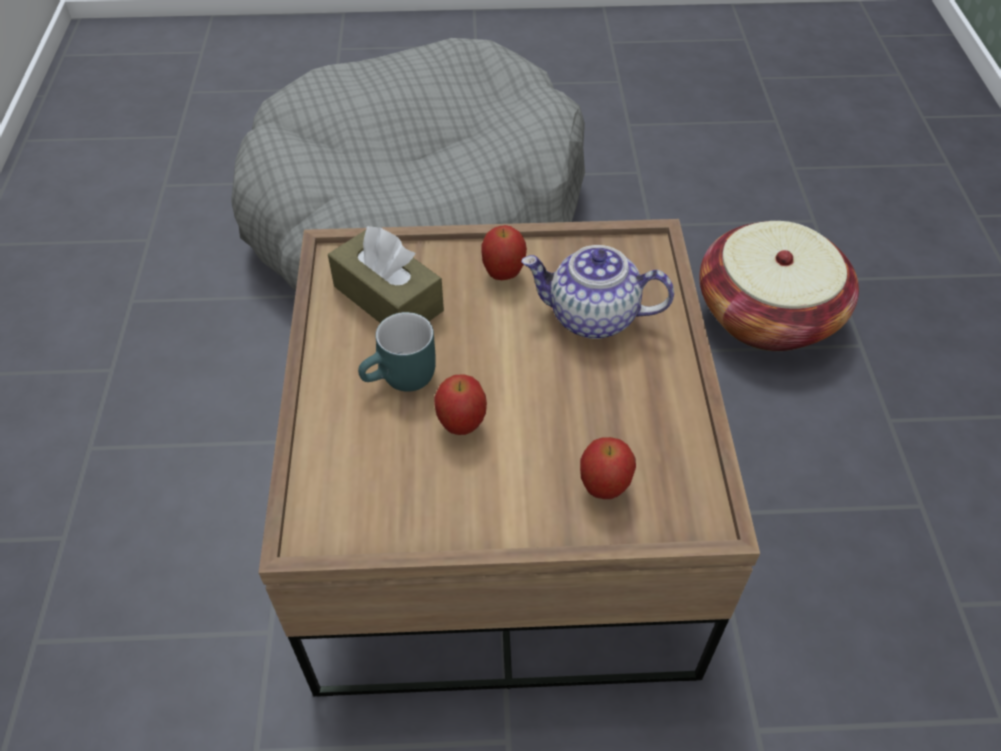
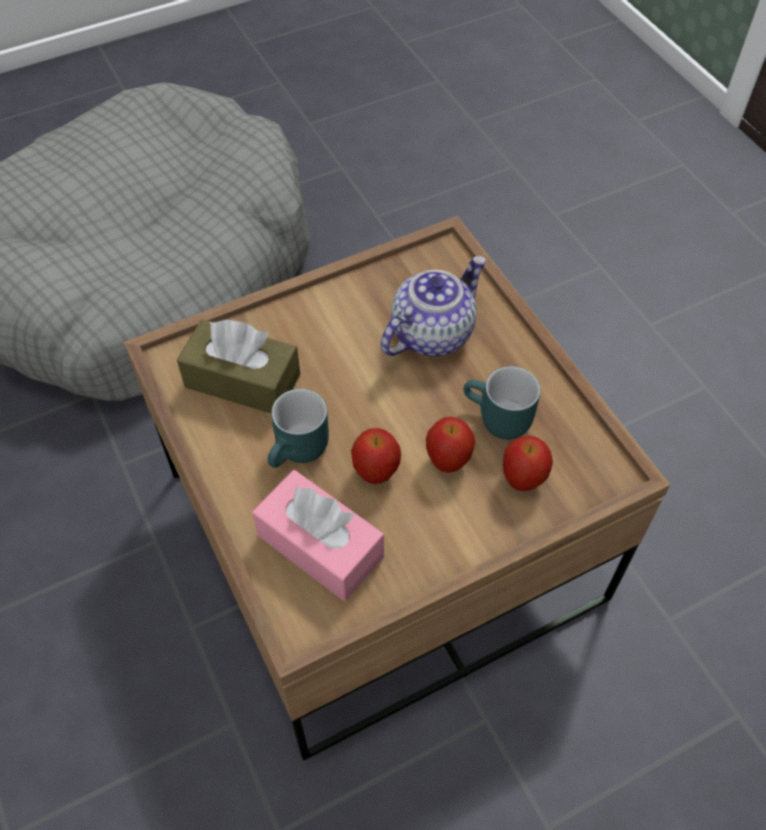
camera: 25 degrees left, 5 degrees up
apple [481,225,527,280] -> apple moved to [426,417,475,473]
teapot [521,245,674,339] -> teapot turned 150 degrees clockwise [381,256,486,356]
basket [699,221,859,351] -> none
none -> pink tissue box [252,470,384,601]
none -> turquoise mug [464,366,541,440]

